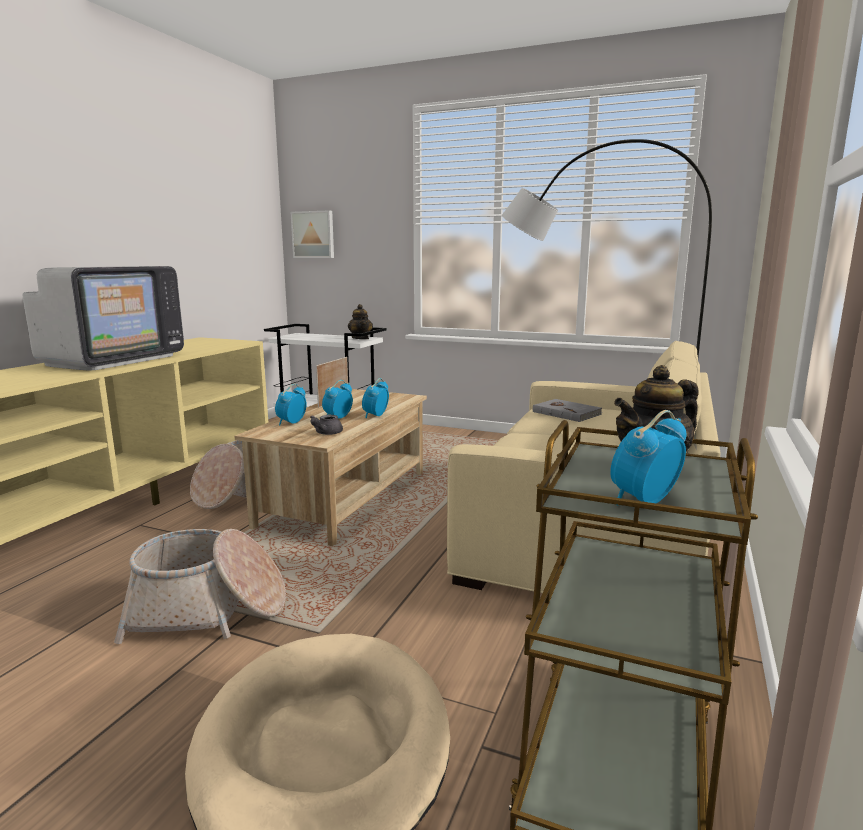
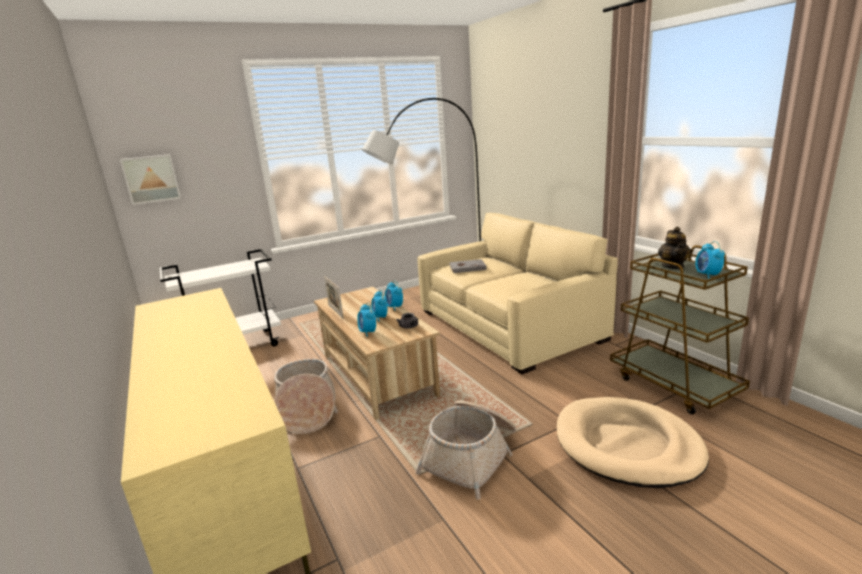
camera: 50 degrees left, 5 degrees up
television [23,266,184,370] -> none
teapot [348,304,373,339] -> none

